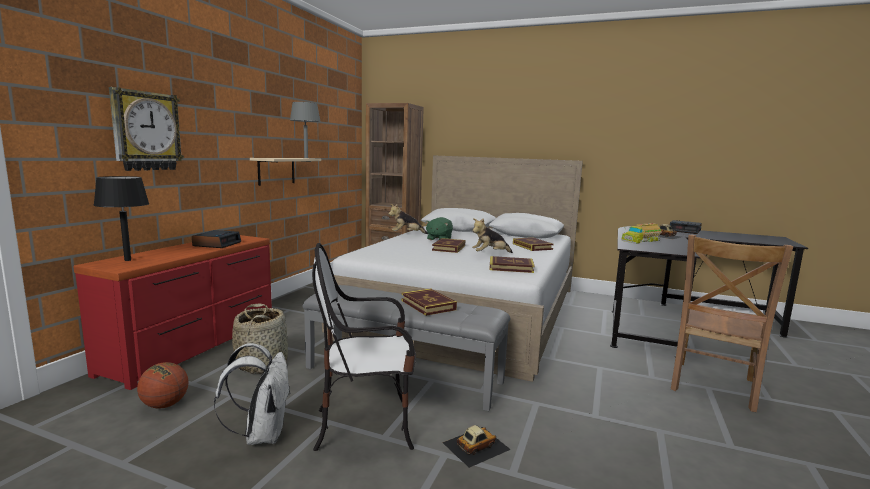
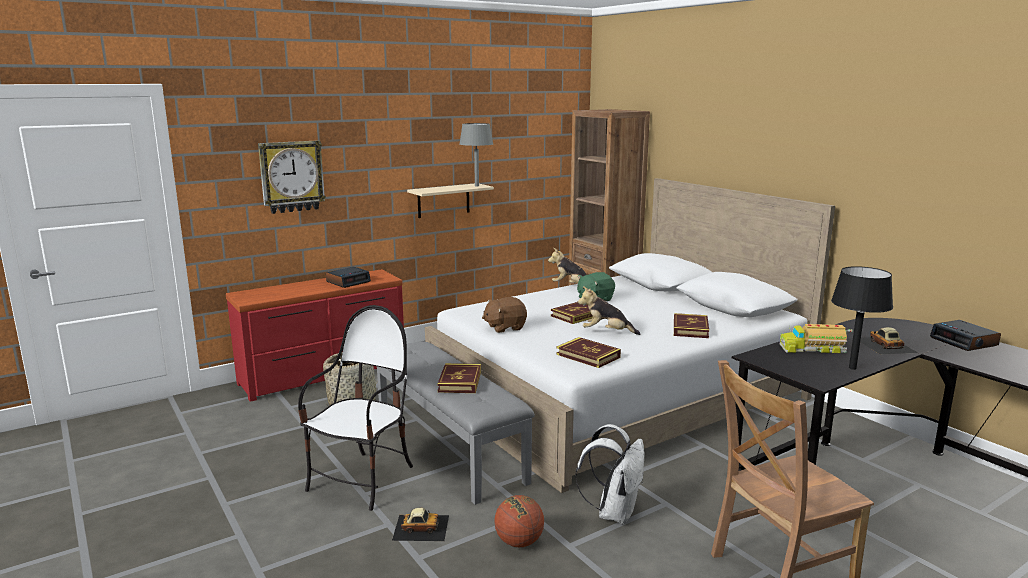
camera: 35 degrees right, 5 degrees up
black table lamp [93,176,149,261] -> black table lamp moved to [831,266,893,370]
basketball [137,362,188,408] -> basketball moved to [494,495,544,547]
white backpack [214,343,291,445] -> white backpack moved to [575,424,645,525]
chair [312,243,416,451] -> chair turned 90 degrees clockwise [298,305,413,511]
none -> brown plush toy [482,297,527,333]

